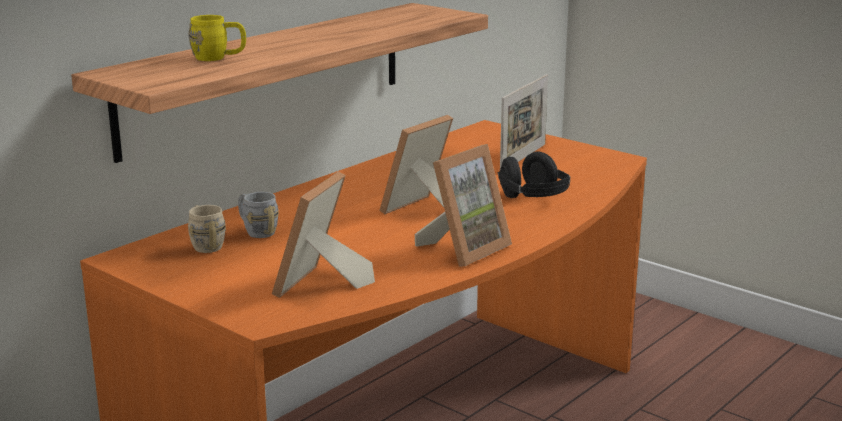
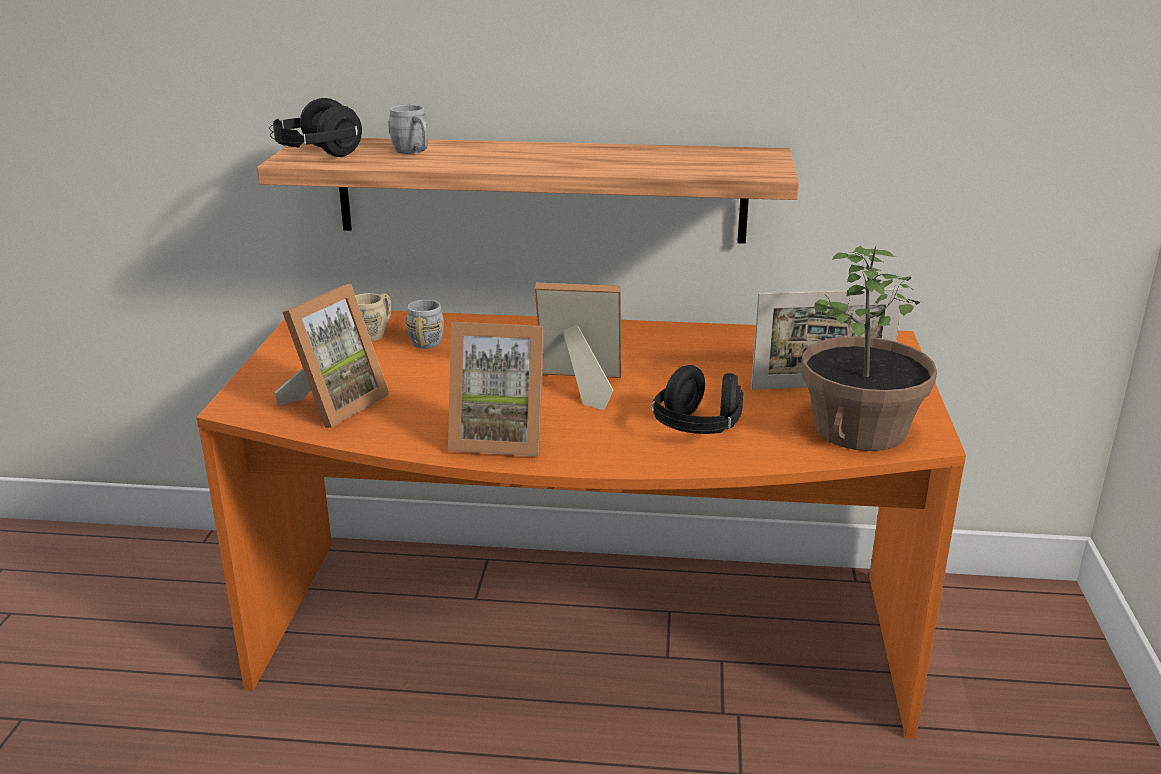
camera: 55 degrees right, 5 degrees up
yellow mug [189,15,246,61] -> grey mug [388,105,428,154]
picture frame [272,172,375,298] -> picture frame turned 135 degrees clockwise [274,283,389,428]
none -> black headphones [269,98,362,157]
none -> potted plant [801,246,937,451]

